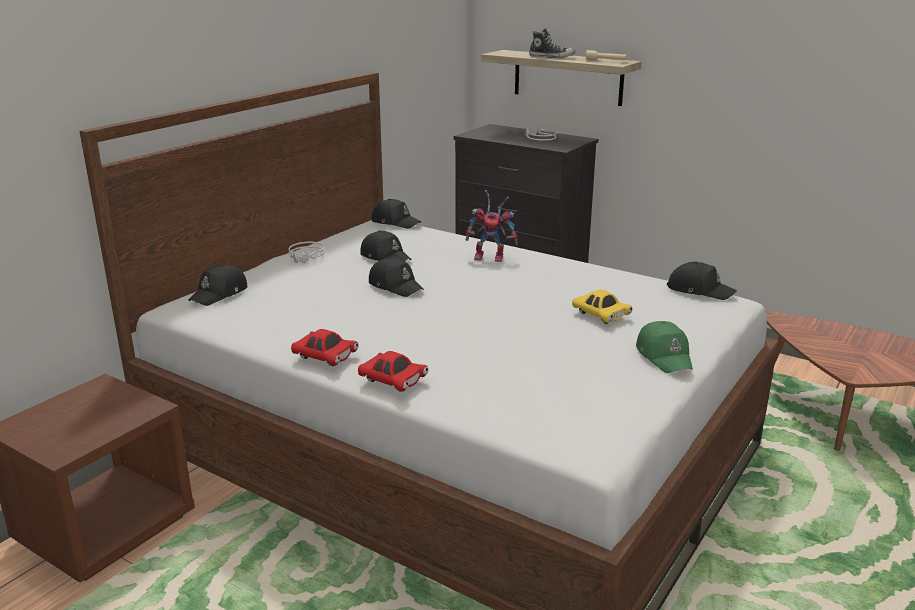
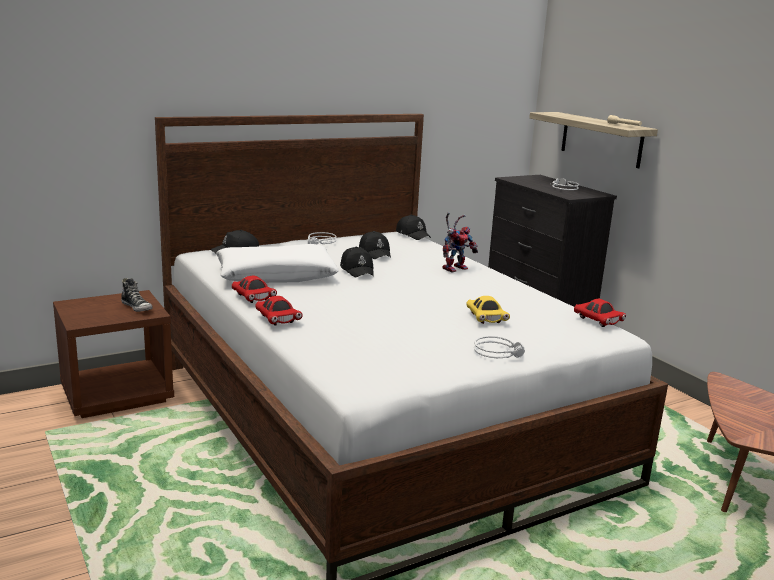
camera: 25 degrees right, 5 degrees down
toy robot [466,190,518,262] -> toy robot turned 75 degrees counterclockwise [442,213,478,272]
shoe [529,28,576,58] -> shoe moved to [121,278,152,312]
green cap [636,321,693,373] -> grey headphones [474,336,525,358]
black cap [667,262,737,300] -> red toy car [574,299,626,327]
none -> white pillow [216,244,339,283]

